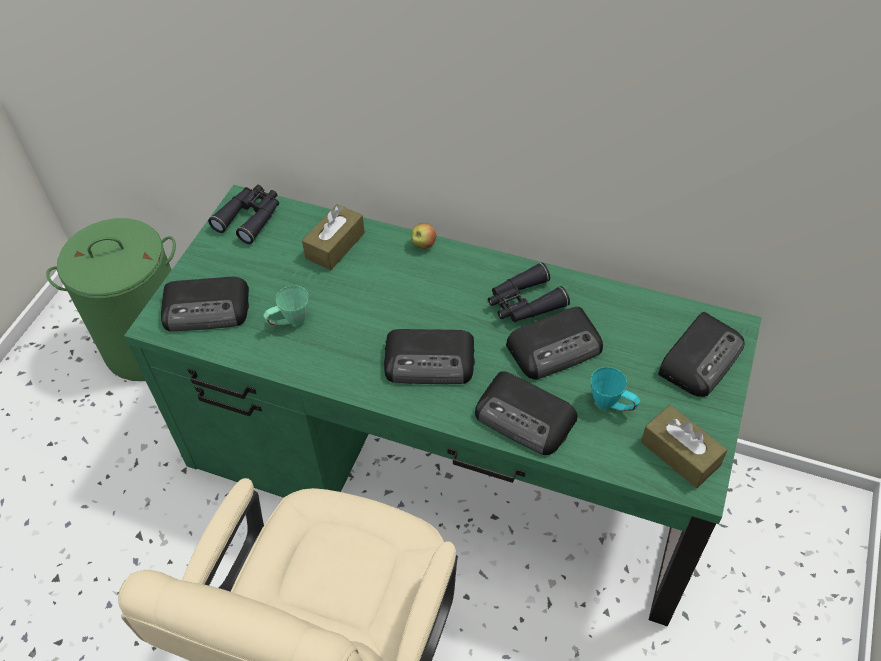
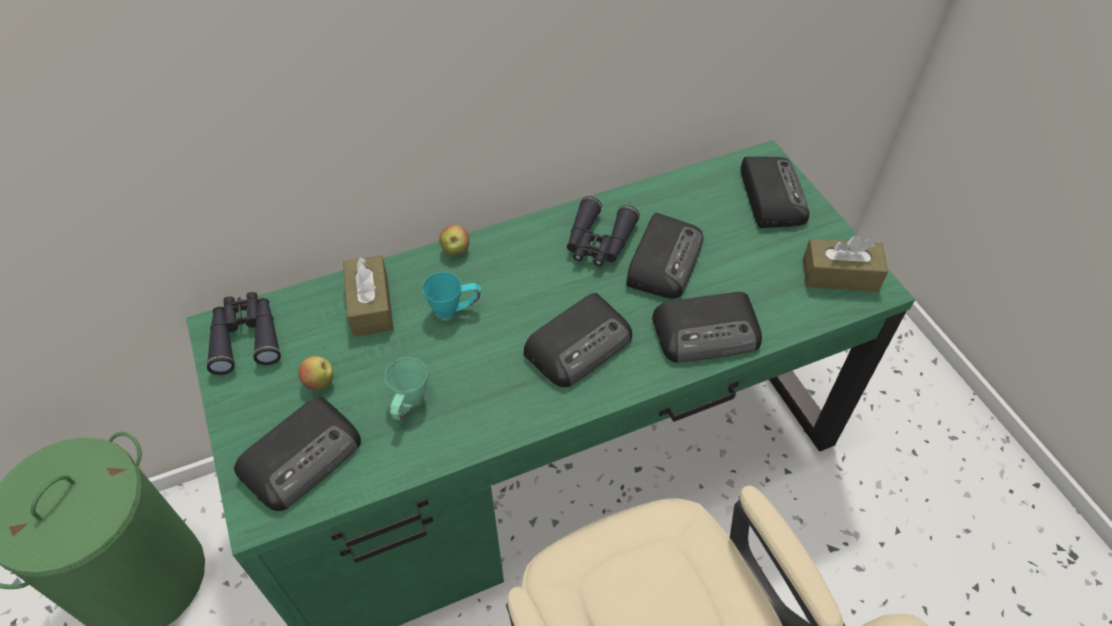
camera: 45 degrees left, 0 degrees up
turquoise mug [590,367,640,411] -> turquoise mug moved to [422,272,481,319]
none -> apple [298,356,333,390]

